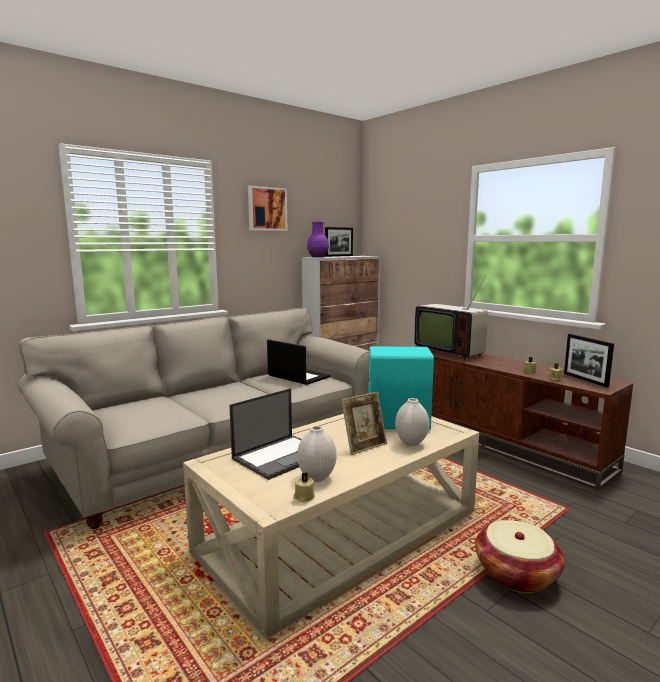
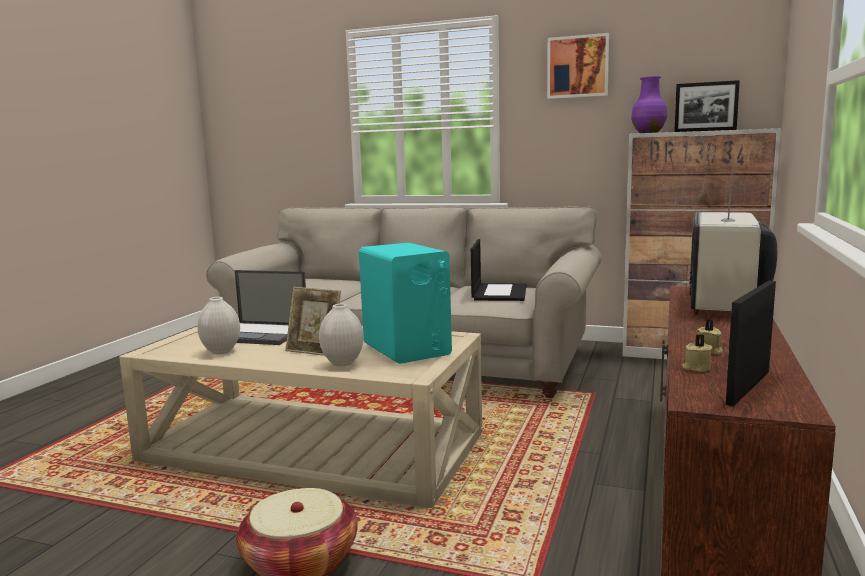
camera: 60 degrees right, 0 degrees up
beige candle [293,472,315,502] -> none

